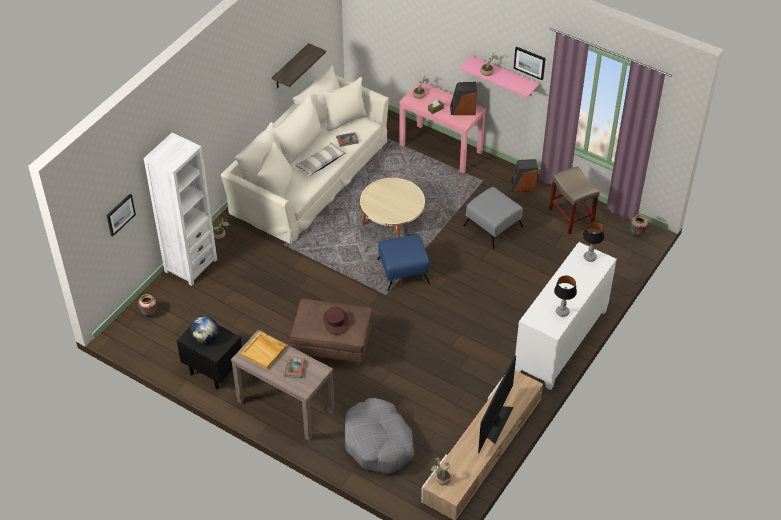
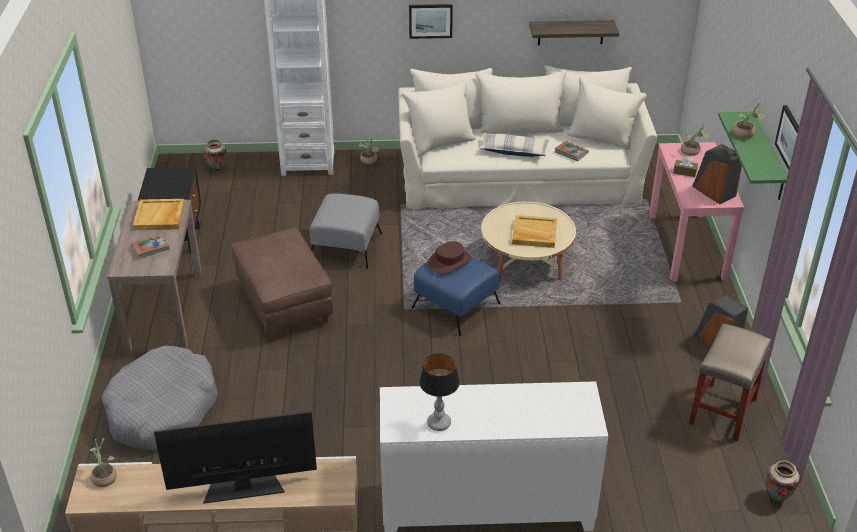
camera: 55 degrees right, 10 degrees down
picture [106,194,136,236] -> picture moved to [409,4,453,39]
globe [191,316,218,343] -> none
brown hat [323,307,349,335] -> brown hat moved to [428,241,472,274]
pink shelf [459,56,539,98] -> green shelf [718,112,787,200]
grey ottoman [463,187,523,248] -> grey ottoman moved to [309,193,382,269]
table lamp [583,221,604,262] -> none
none -> beige tray [512,215,557,248]

